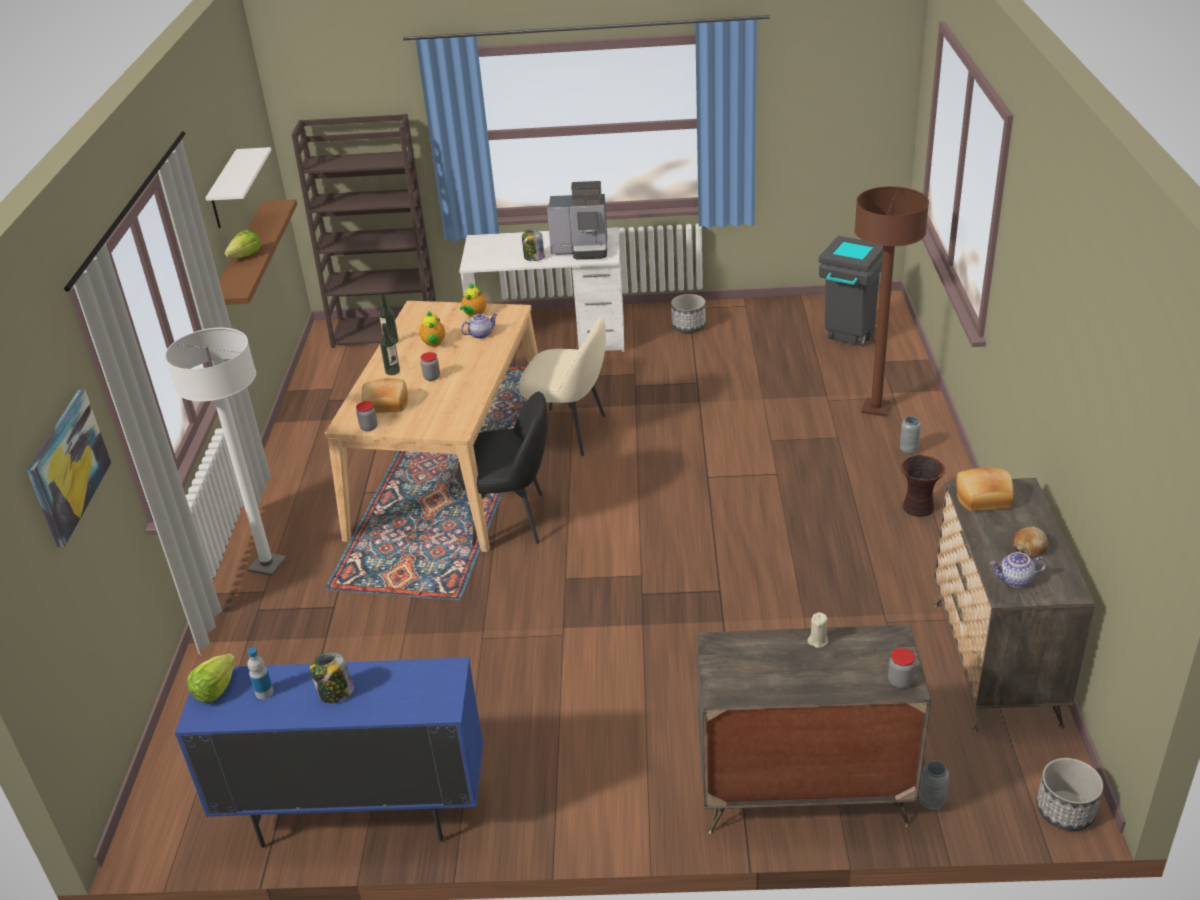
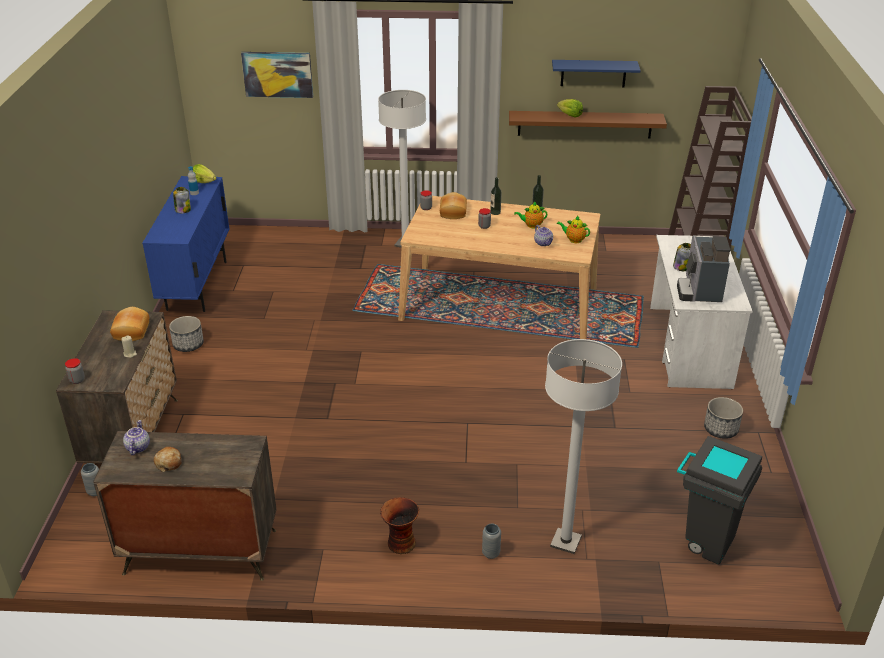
camera: 90 degrees right, 0 degrees up
white shelf [205,147,271,228] -> blue shelf [552,60,641,87]
black chair [458,391,548,546] -> none
beige chair [519,317,606,456] -> none
brown floor lamp [854,186,929,417] -> white floor lamp [545,339,622,554]
bread [956,468,1014,511] -> bread moved to [110,307,149,341]
planter [1037,758,1103,831] -> planter moved to [169,316,204,352]

